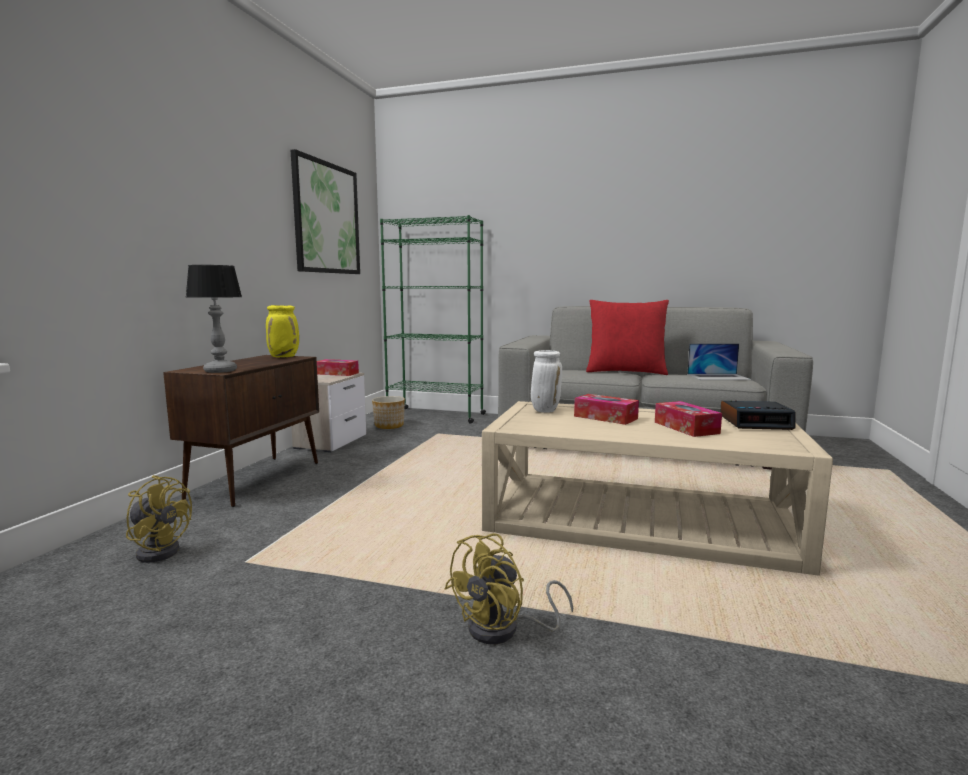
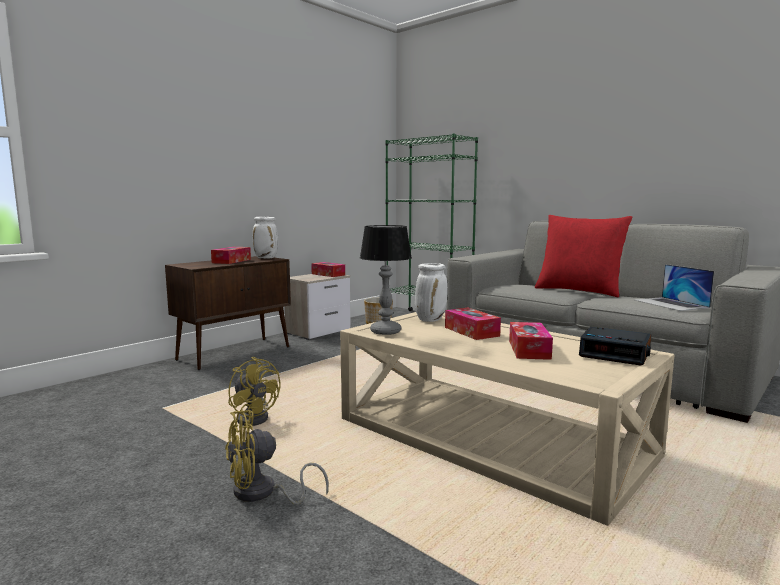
camera: 25 degrees right, 0 degrees up
yellow fan [126,475,192,563] -> yellow fan moved to [228,357,281,426]
table lamp [186,265,242,373] -> table lamp moved to [360,225,412,335]
yellow vase [266,305,299,357] -> white vase [253,217,279,258]
picture [290,149,360,274] -> none
laptop [687,344,752,380] -> laptop turned 45 degrees clockwise [635,264,714,311]
none -> tissue box [211,247,251,264]

